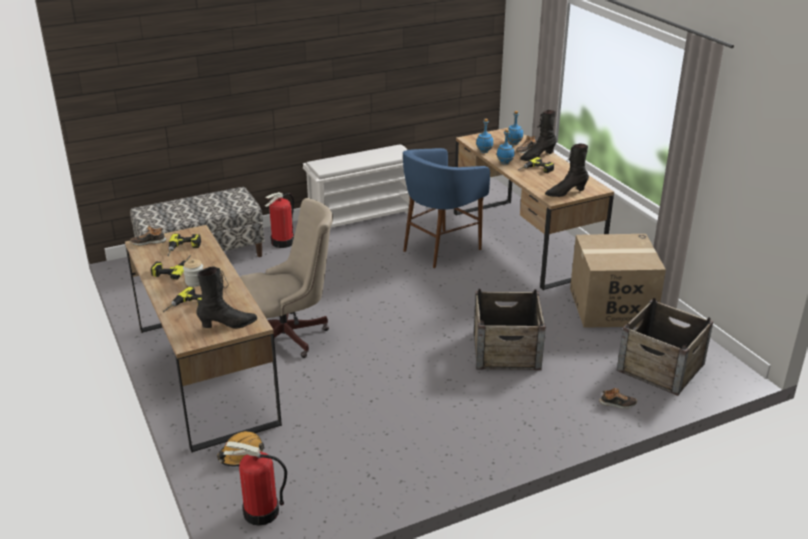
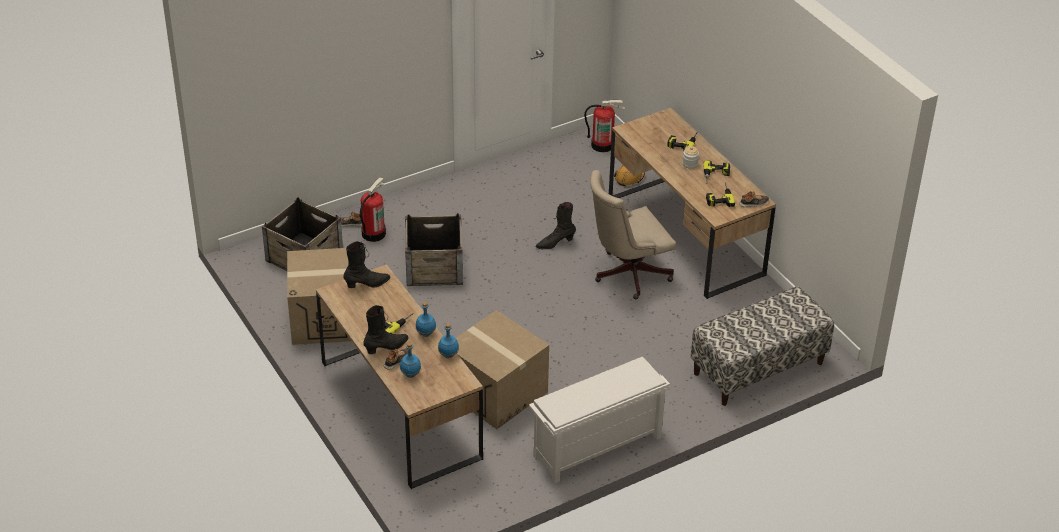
camera: 175 degrees right, 10 degrees up
black boot [196,267,258,329] -> black boot moved to [535,202,576,249]
fire extinguisher [265,192,294,248] -> fire extinguisher moved to [360,177,386,242]
blue stool [403,148,490,268] -> cardboard box [456,310,549,429]

